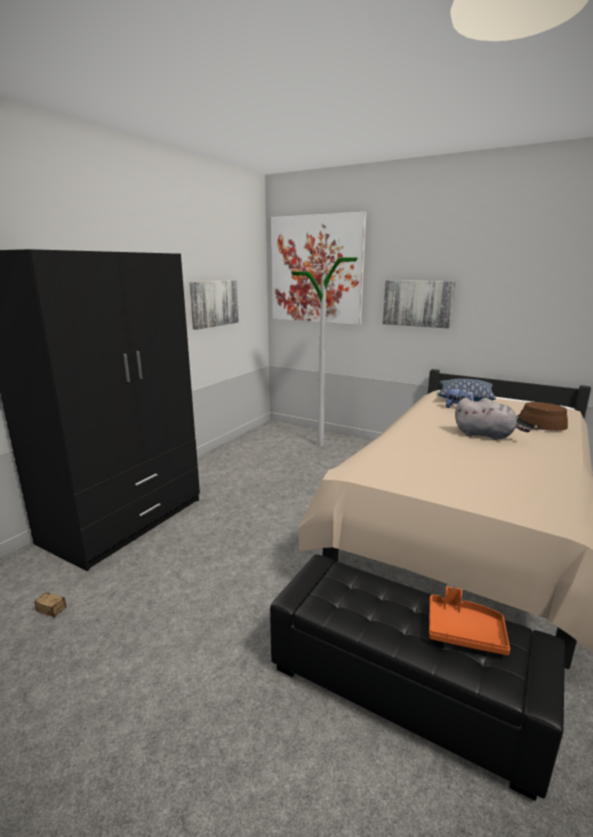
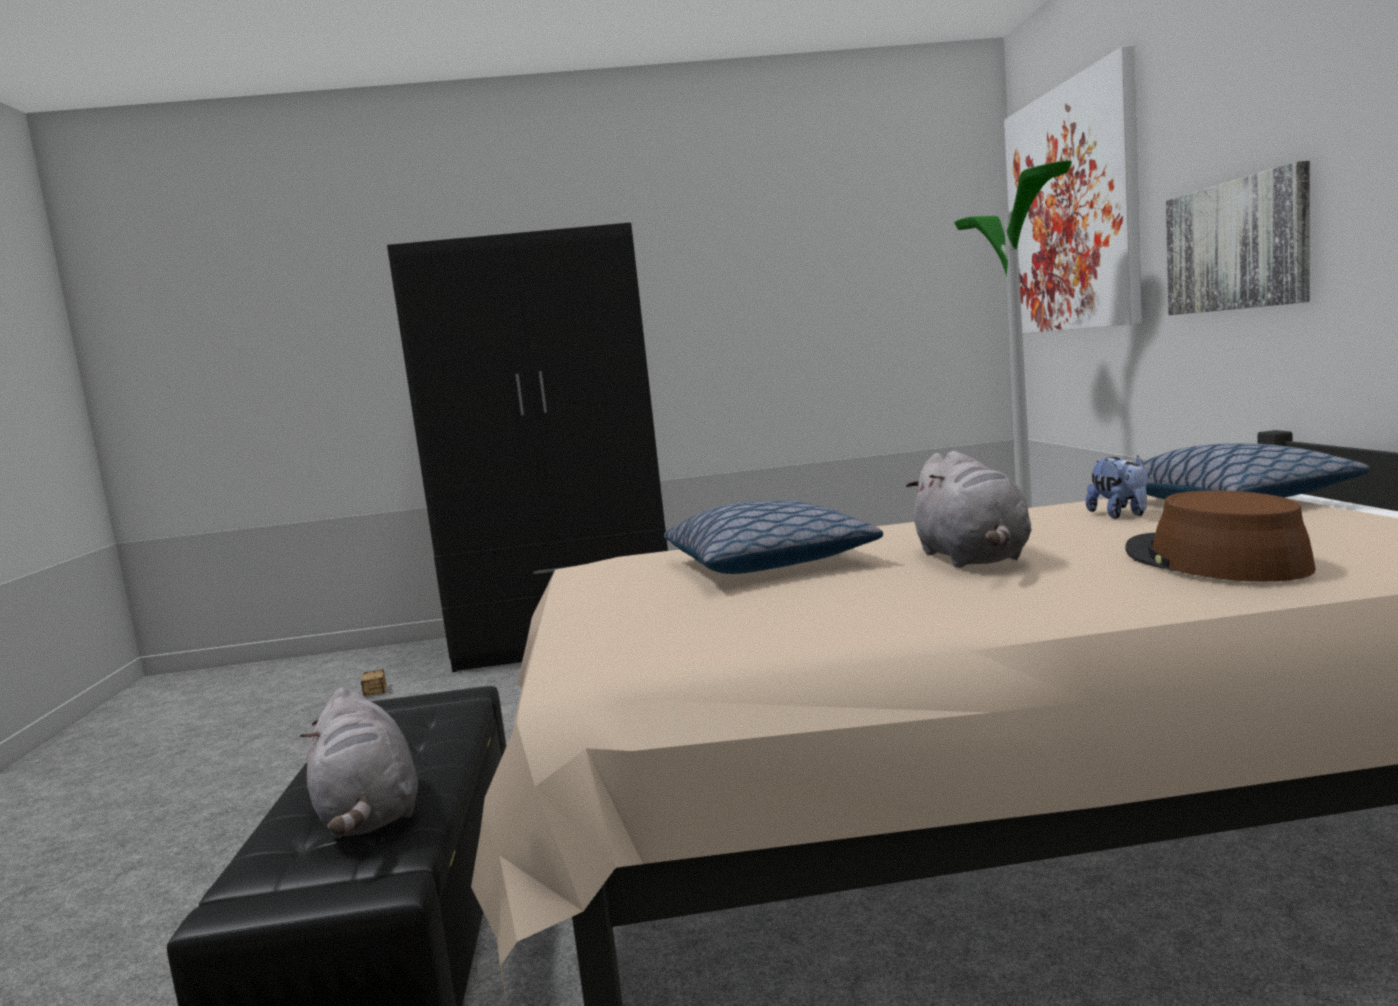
camera: 55 degrees right, 10 degrees down
picture [189,280,239,330] -> none
orange tray [429,586,510,655] -> grey plush toy [300,688,418,838]
none -> pillow [664,500,883,574]

